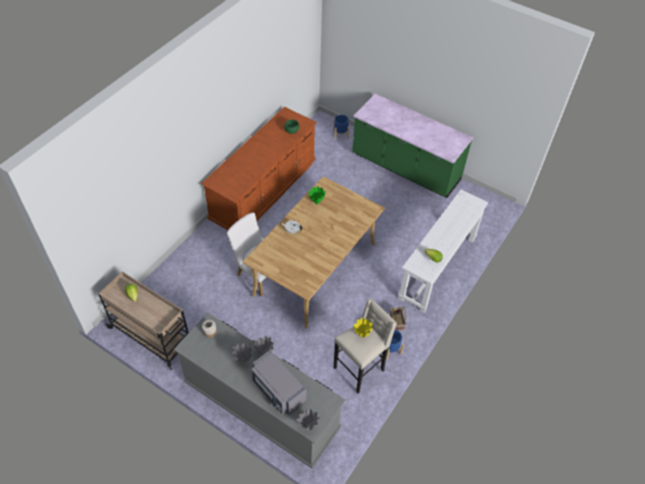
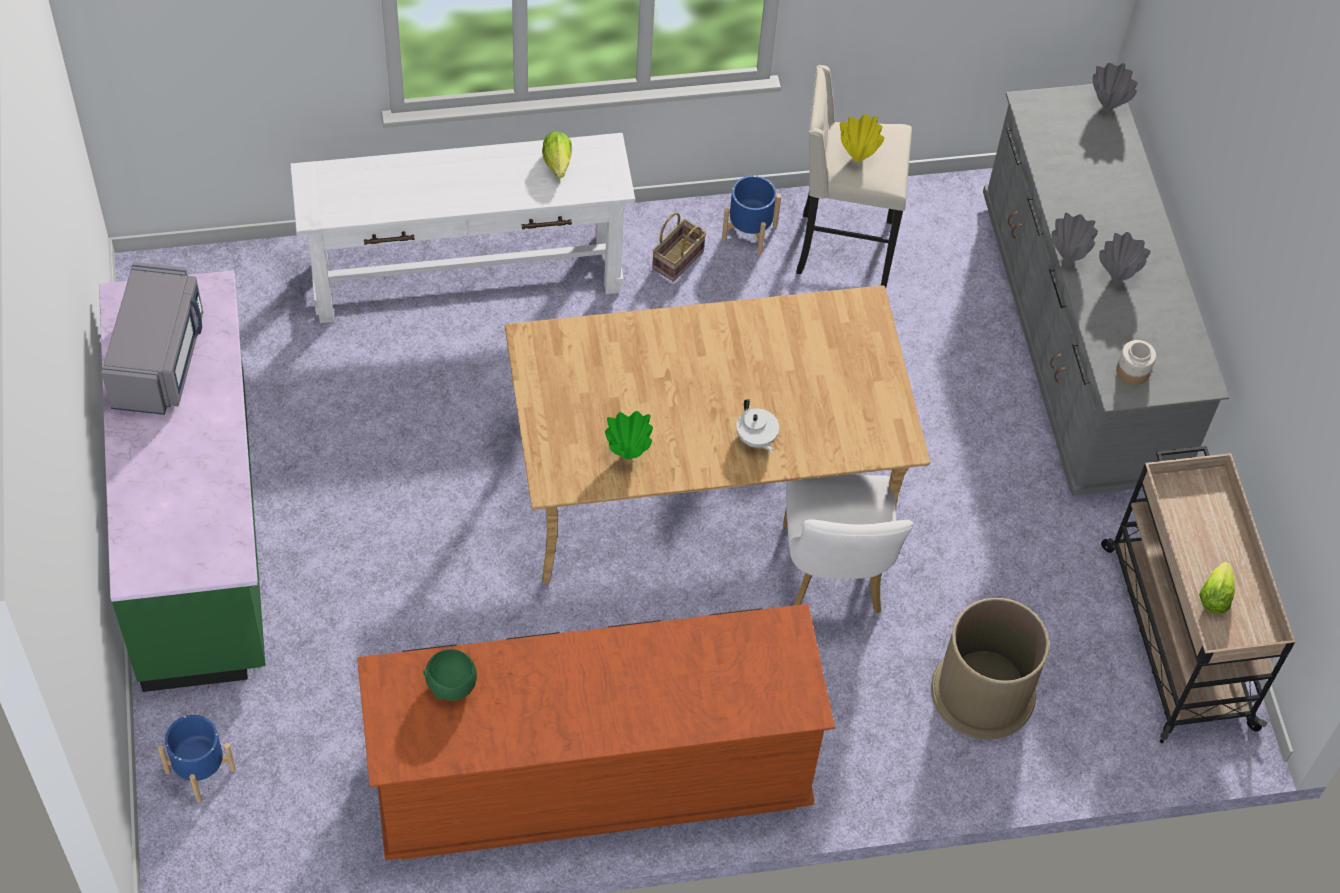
camera: 135 degrees left, 5 degrees up
grey microwave [251,351,306,415] -> grey microwave moved to [101,262,203,415]
none -> brown trash can [931,598,1050,740]

